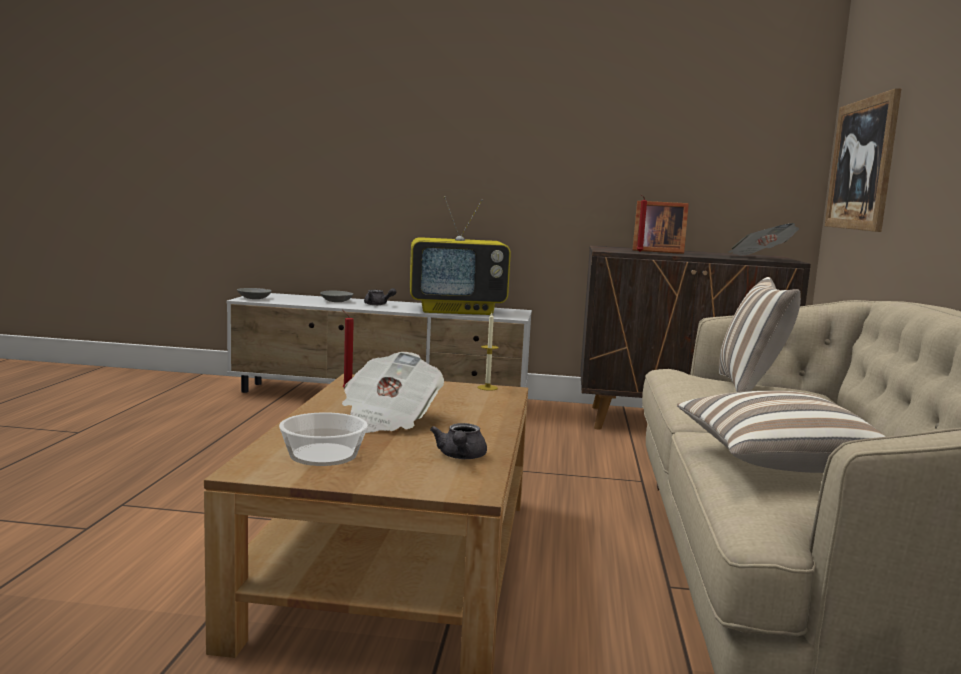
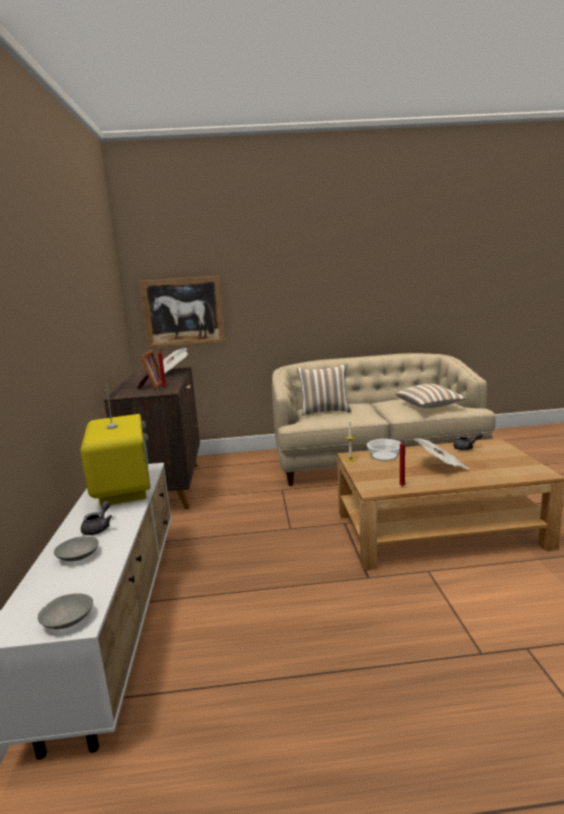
camera: 100 degrees left, 5 degrees up
bowl [279,412,368,466] -> bowl moved to [367,439,401,461]

